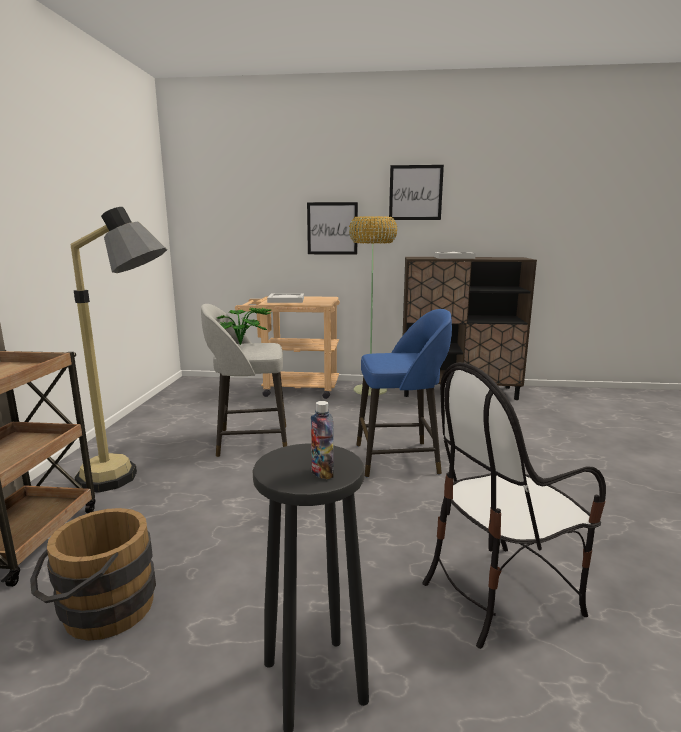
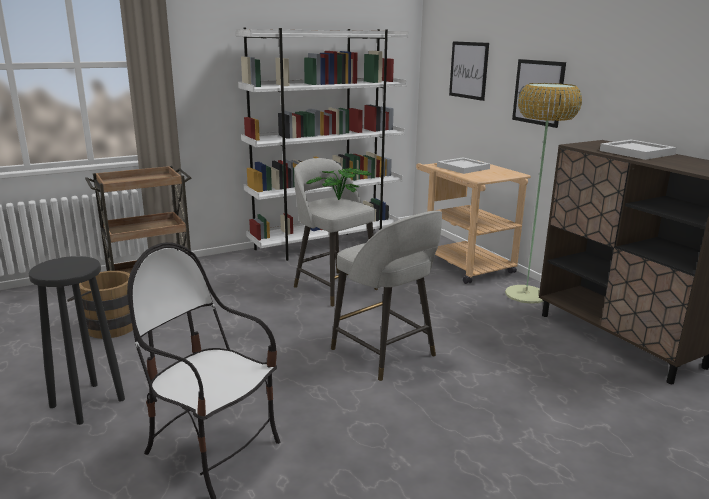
camera: 55 degrees right, 5 degrees up
floor lamp [70,207,167,493] -> none
bottle [311,401,334,479] -> none
blue stool [357,309,452,477] -> grey stool [331,211,442,381]
picture [389,165,444,220] -> picture moved to [449,41,489,101]
none -> white bookcase [235,28,409,261]

